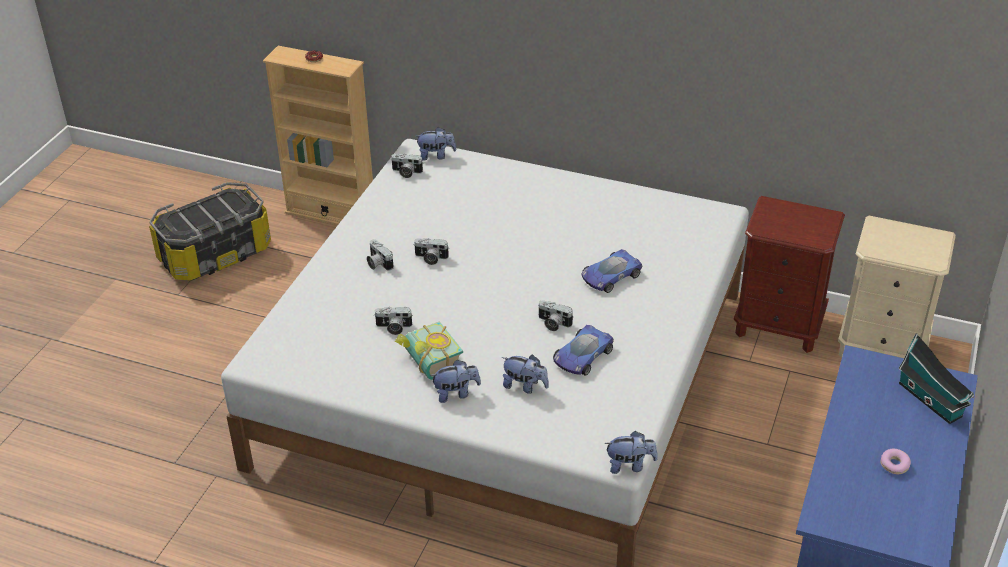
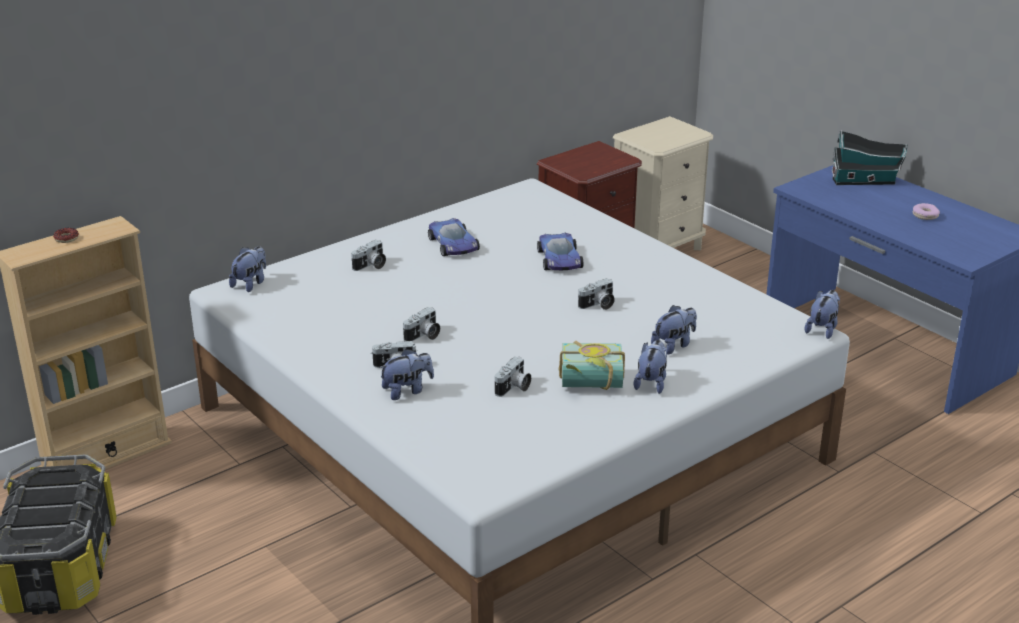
camera: 60 degrees left, 10 degrees down
camera [391,154,423,178] -> camera moved to [351,240,386,271]
toy car [553,325,614,376] -> toy car moved to [428,218,480,256]
none -> plush toy [379,349,434,400]

